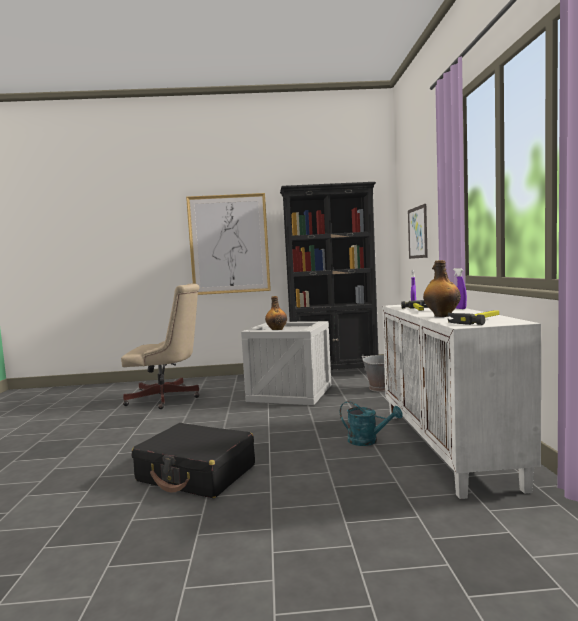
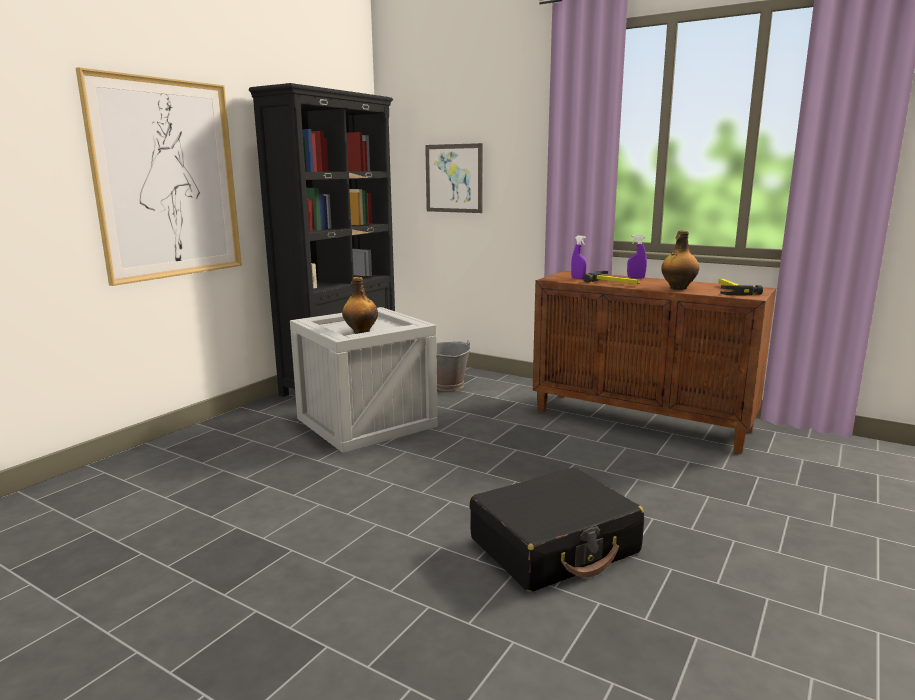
camera: 55 degrees left, 10 degrees up
beige office chair [121,283,199,409] -> none
turquoise watering can [340,401,403,446] -> none
white cabinet [382,304,541,499] -> brown cabinet [533,271,776,454]

